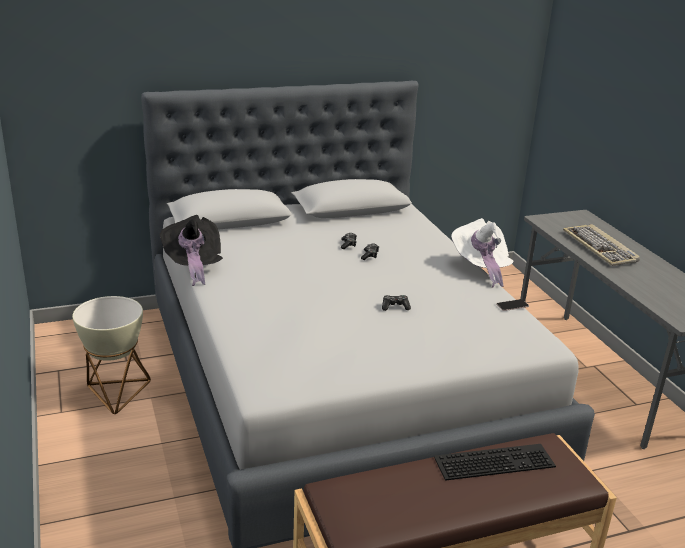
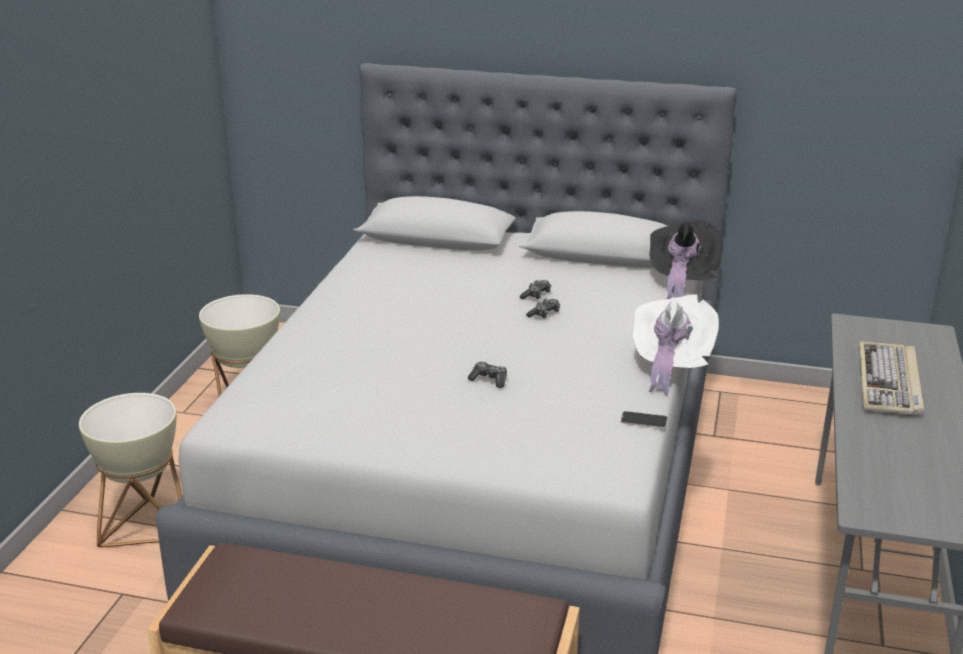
camera: 35 degrees right, 0 degrees up
black hat [160,215,223,286] -> black hat moved to [649,220,724,299]
keyboard [434,444,556,481] -> none
none -> planter [79,393,182,547]

